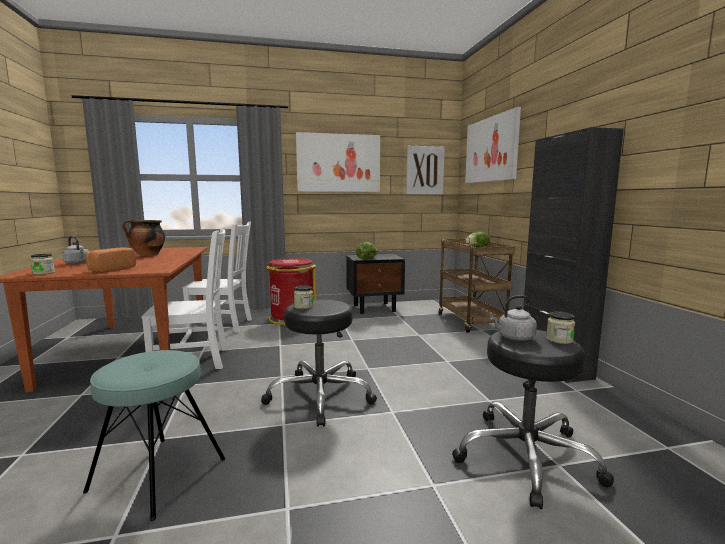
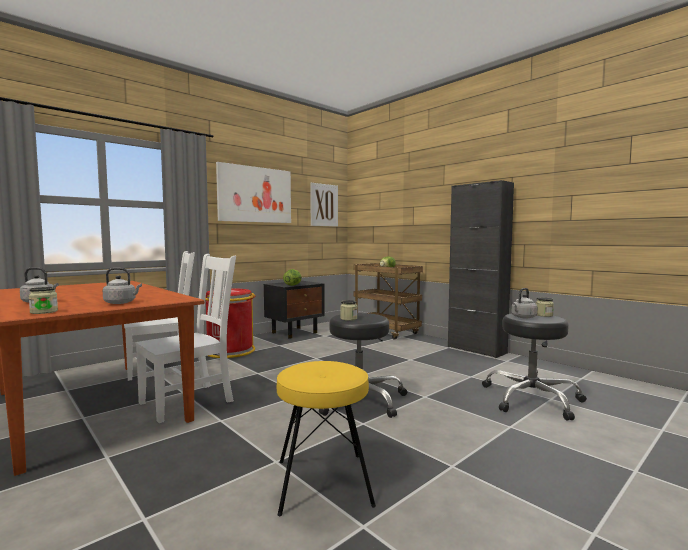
camera: 30 degrees left, 5 degrees down
turquoise stool [83,350,225,521] -> yellow stool [277,361,376,516]
bread [86,247,136,273] -> grey kettle [103,268,142,304]
cooking pot [122,220,165,256] -> none
picture [465,107,521,183] -> none

